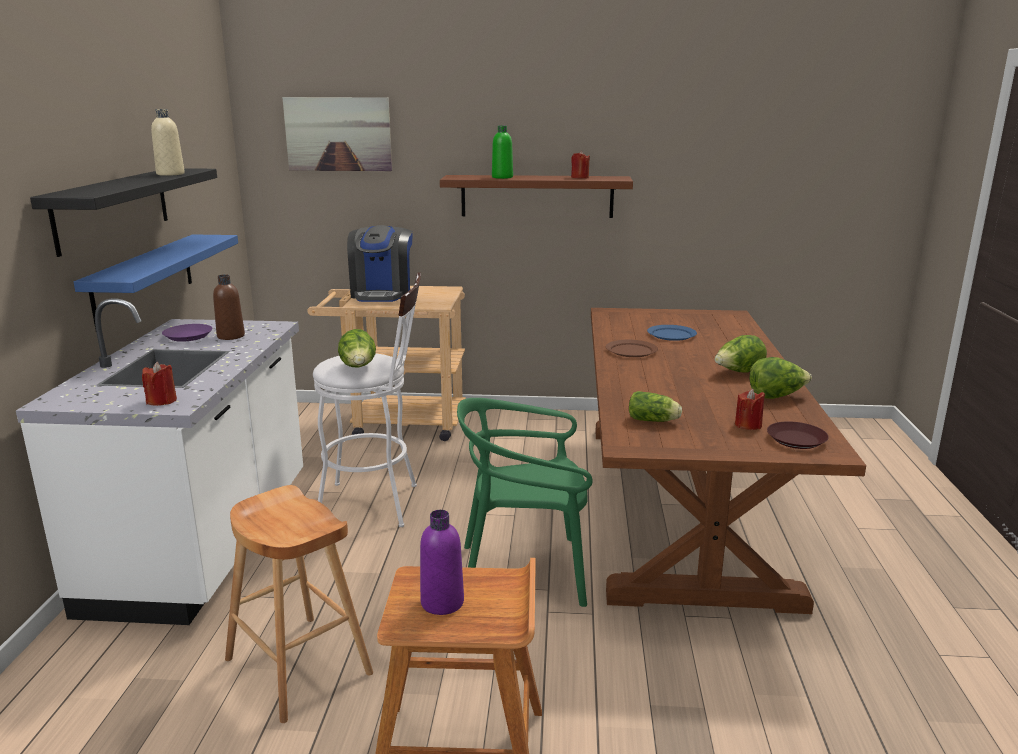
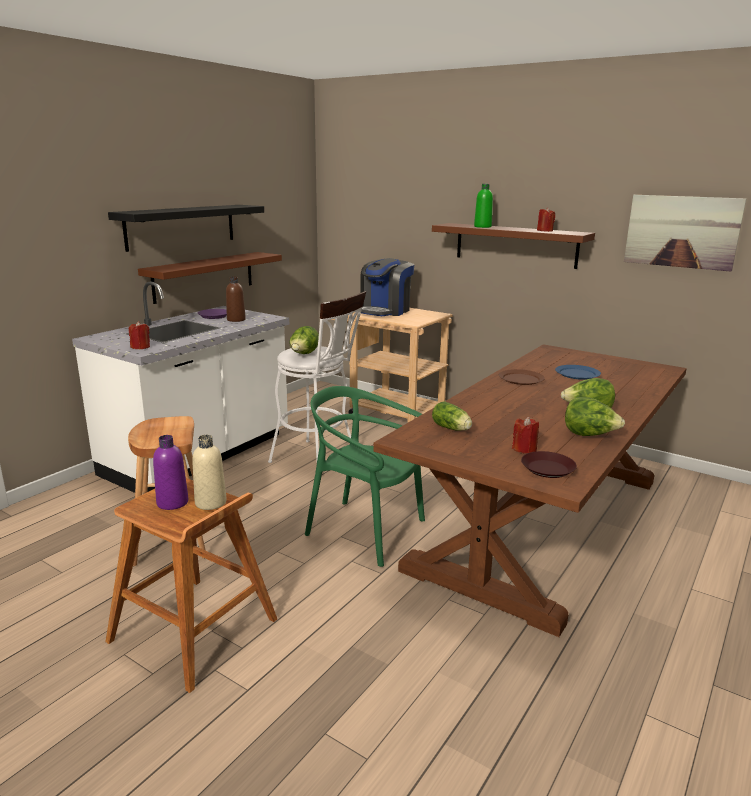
camera: 30 degrees right, 0 degrees up
blue shelf [74,234,238,330] -> brown shelf [138,252,282,304]
beige bottle [151,109,185,176] -> beige bottle moved to [192,435,227,510]
picture [282,97,392,171] -> picture moved to [624,195,746,272]

